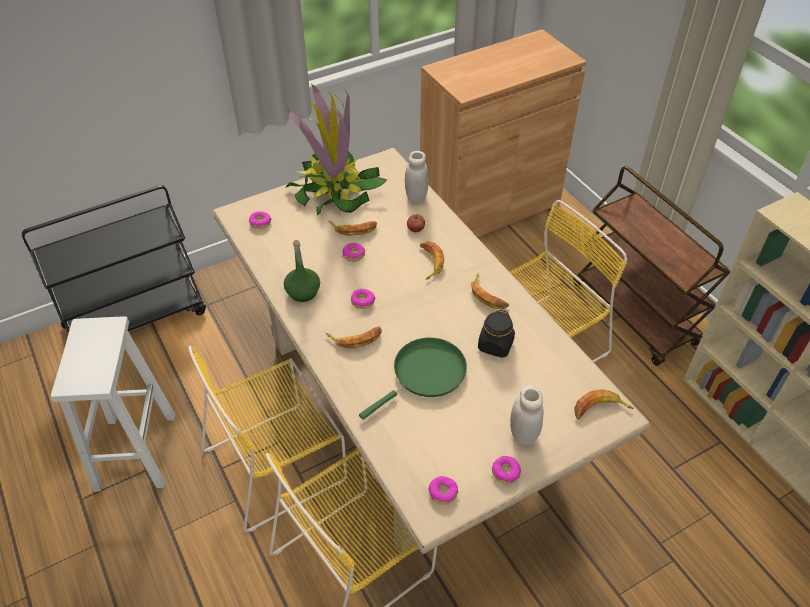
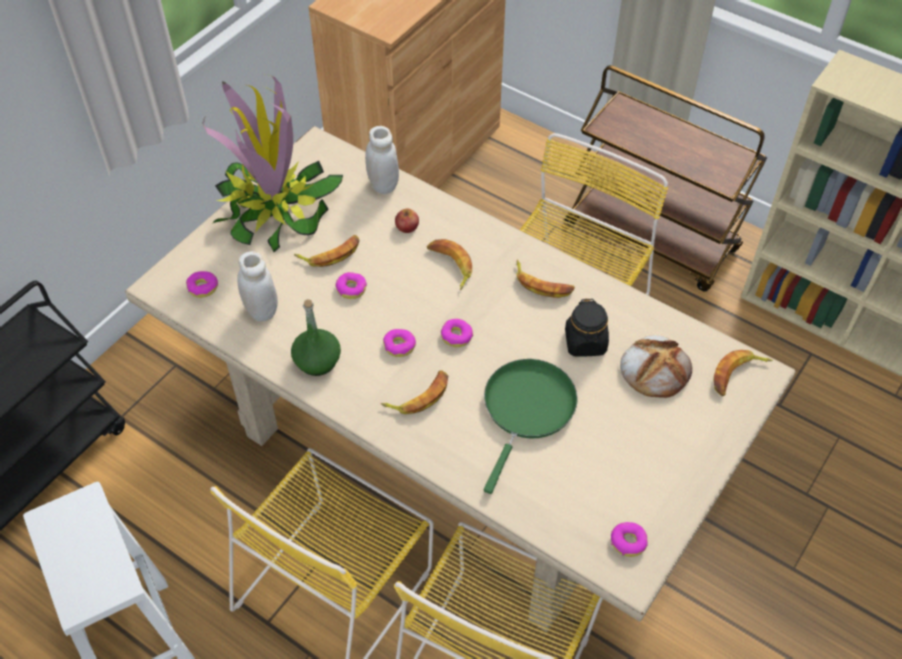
camera: 25 degrees left, 5 degrees up
donut [492,456,521,484] -> donut moved to [441,319,473,347]
white jar [510,385,544,446] -> white jar moved to [237,251,278,321]
none -> bread [620,335,692,398]

